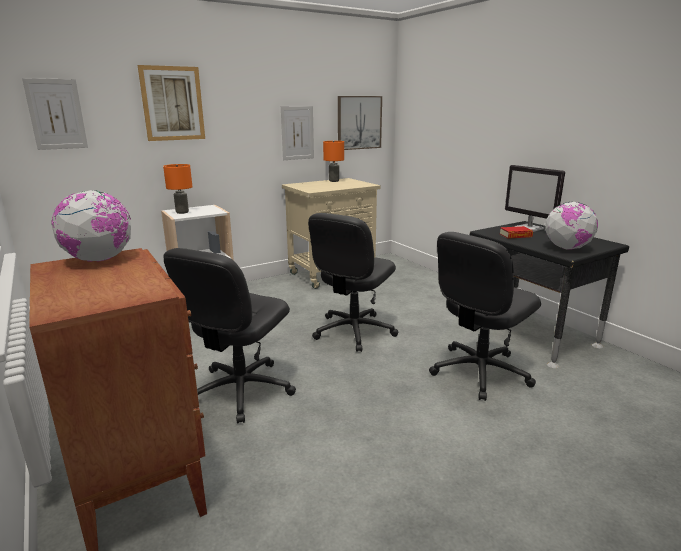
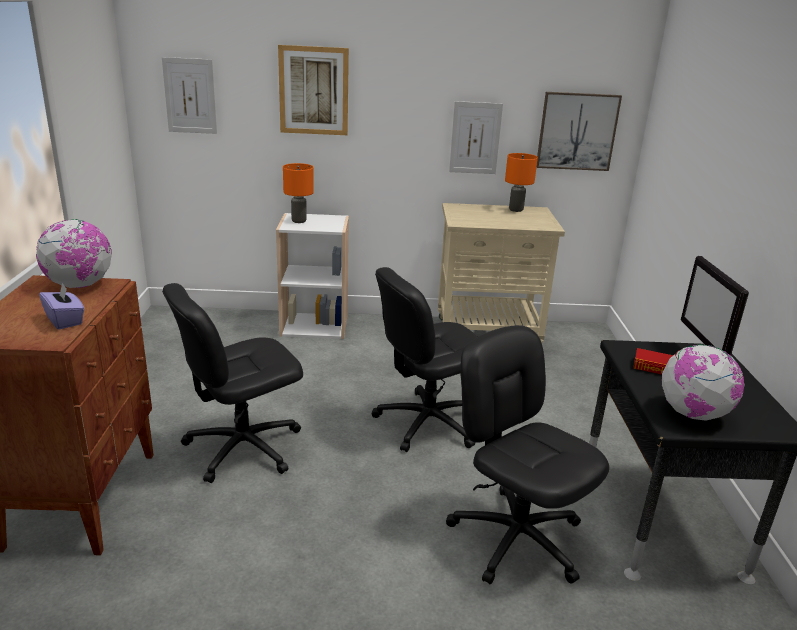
camera: 30 degrees right, 5 degrees up
black office chair [429,232,541,401] -> black office chair turned 60 degrees clockwise [446,325,609,584]
none -> purple tissue box [39,282,84,330]

